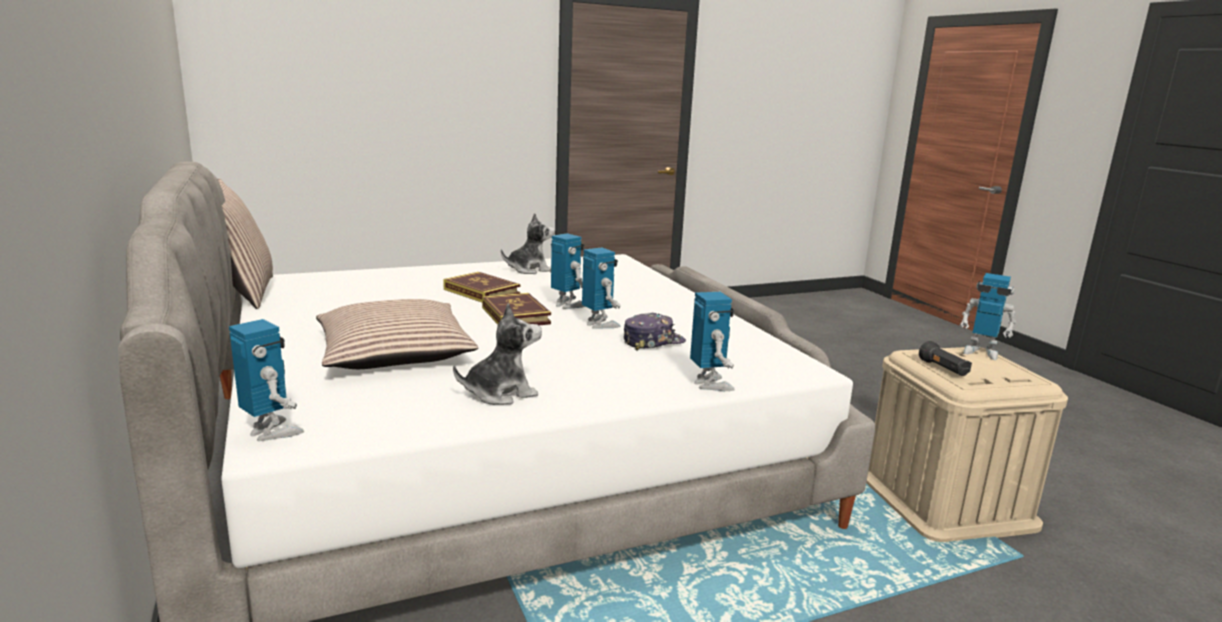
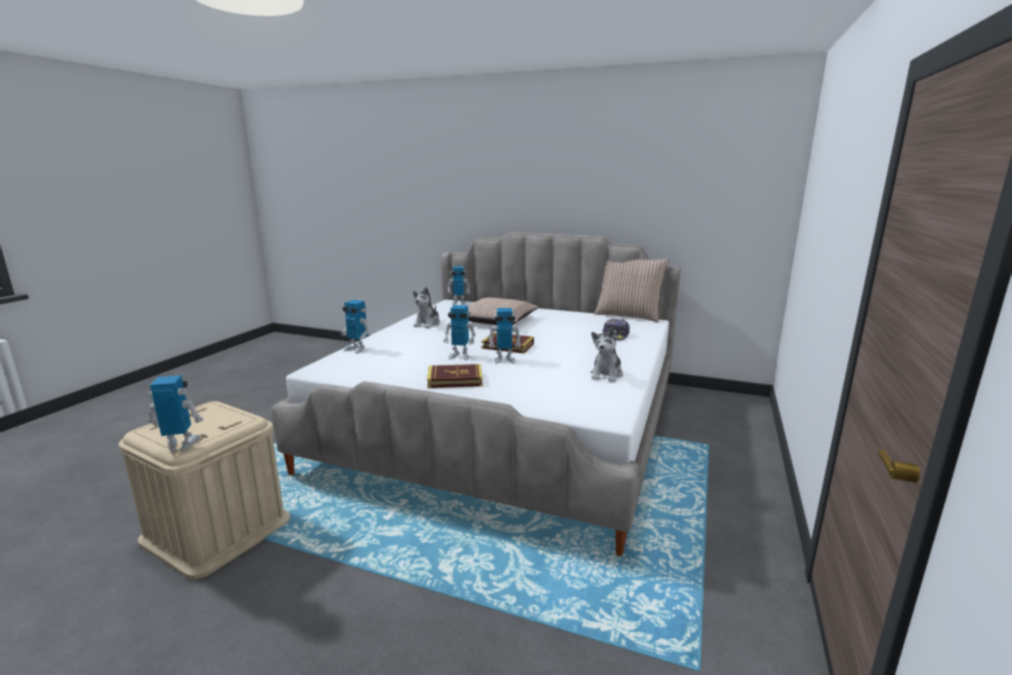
camera: 135 degrees right, 0 degrees up
book [443,272,520,302] -> book moved to [427,364,482,388]
cap [623,313,686,350] -> cap moved to [603,318,630,340]
black flashlight [919,341,972,376] -> none

